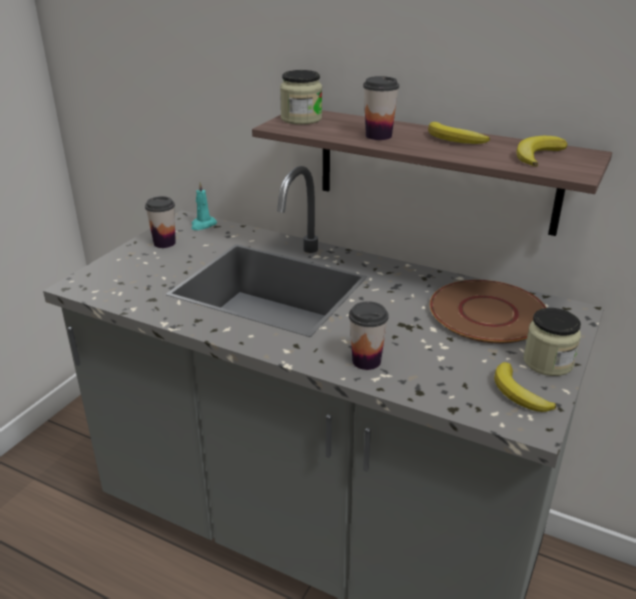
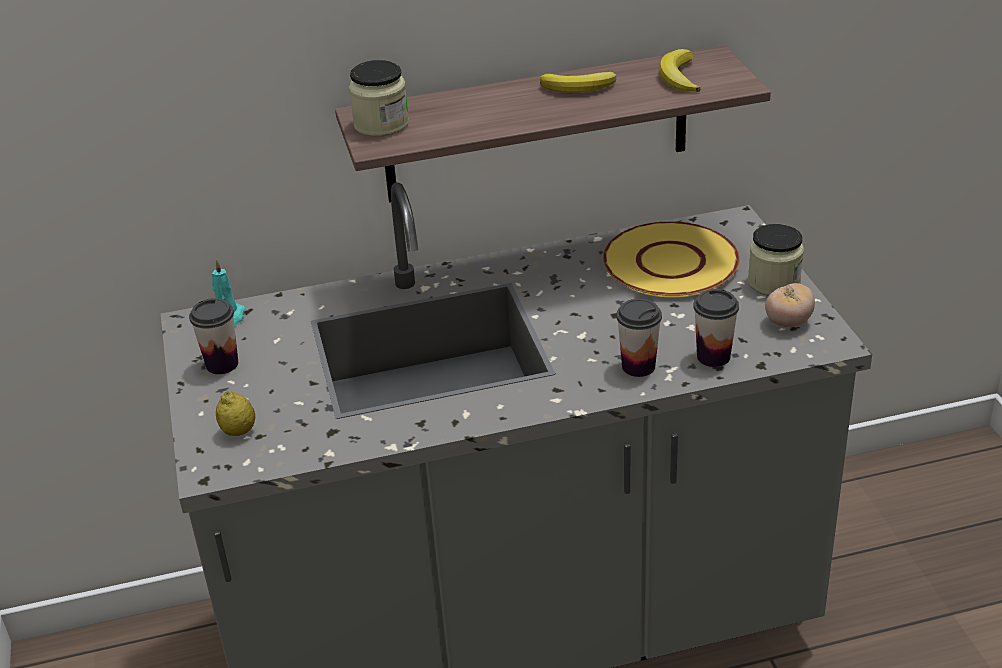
camera: 40 degrees left, 5 degrees up
cup [363,76,399,140] -> cup moved to [693,289,739,367]
brown plate [430,280,547,344] -> yellow plate [603,221,740,298]
banana [494,362,556,412] -> tomato [765,283,815,327]
none -> lemon [216,391,255,436]

